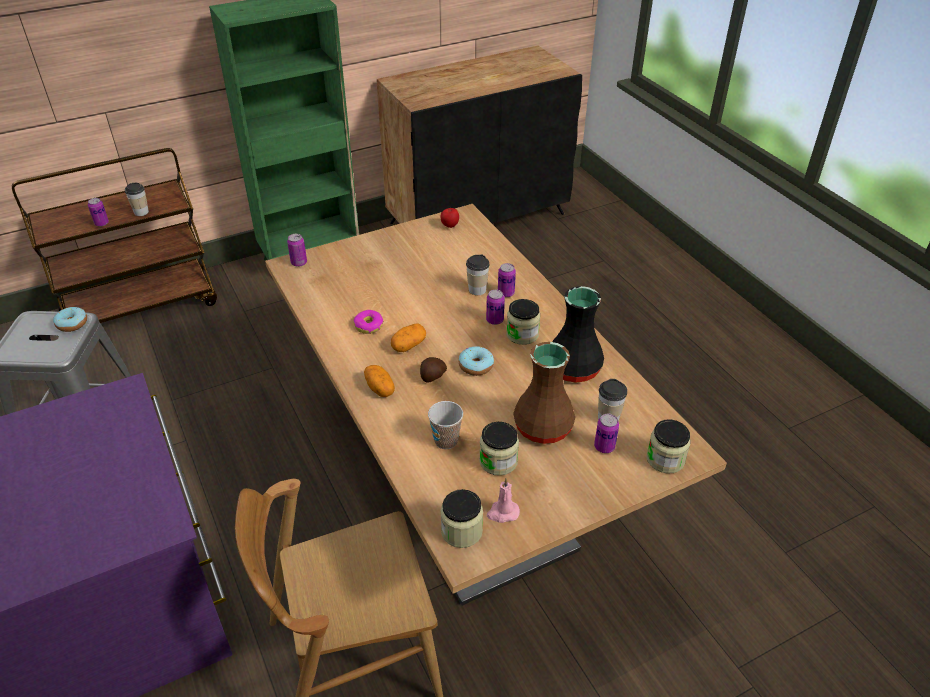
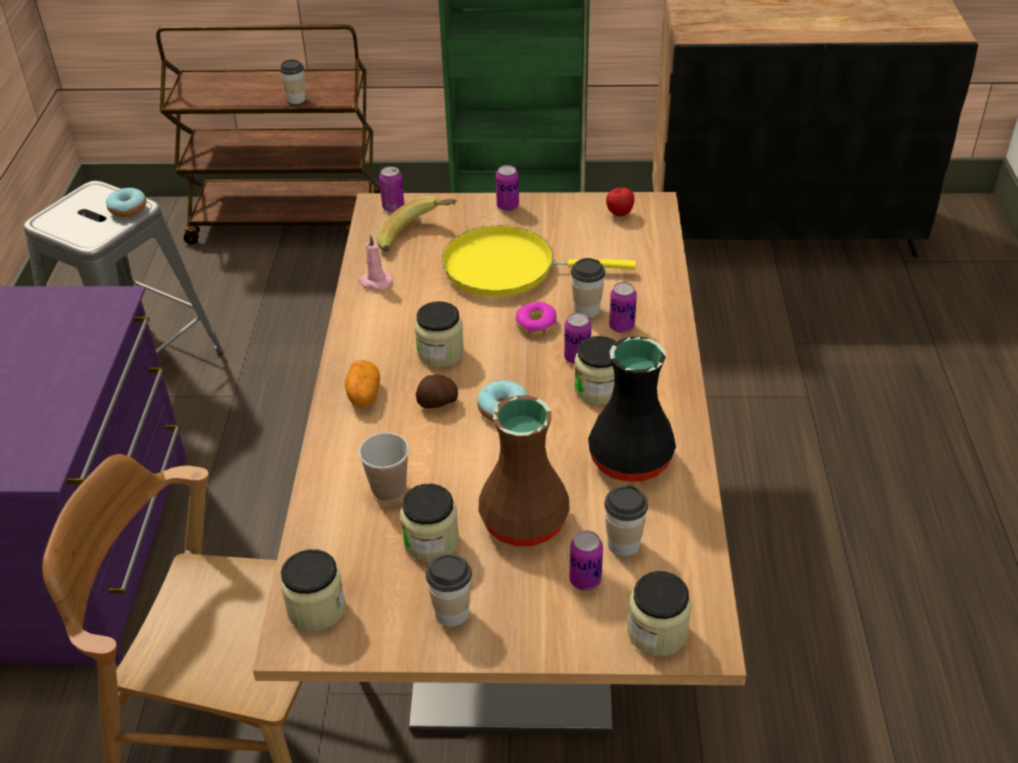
camera: 30 degrees right, 0 degrees up
can [88,198,109,227] -> can moved to [496,165,519,211]
donut [353,310,384,334] -> donut moved to [515,302,557,335]
potato [391,323,426,352] -> jar [415,301,464,368]
pink candle [487,478,520,523] -> pink candle moved to [358,234,393,290]
none -> banana [377,196,457,252]
none -> cup [426,554,472,627]
none -> yellow frying pan [442,225,636,297]

